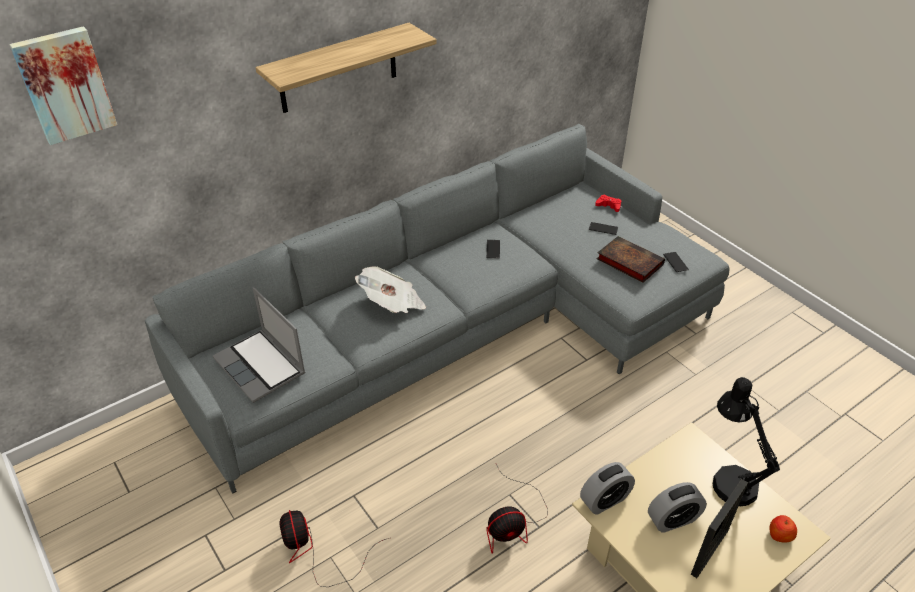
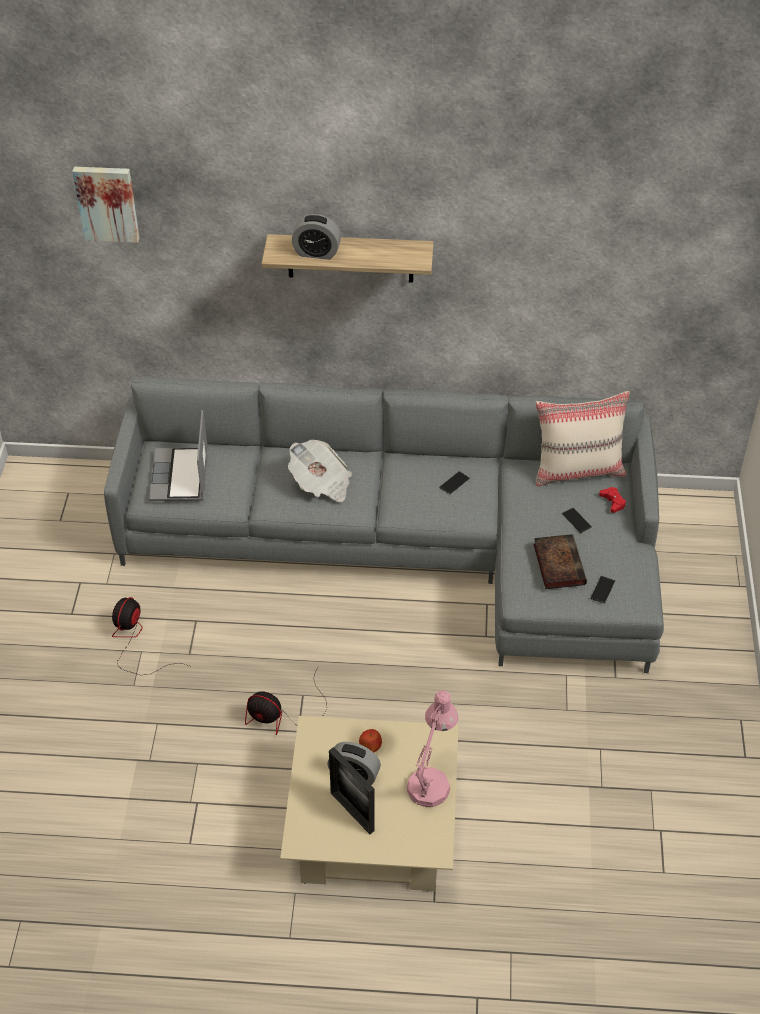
camera: 40 degrees right, 5 degrees up
alarm clock [580,462,635,514] -> alarm clock moved to [292,214,341,260]
picture frame [691,479,748,578] -> picture frame turned 60 degrees clockwise [329,747,375,834]
black table lamp [713,377,780,506] -> pink table lamp [406,690,458,807]
apple [770,515,797,543] -> apple moved to [359,729,382,752]
none -> beige pillow [535,391,630,486]

